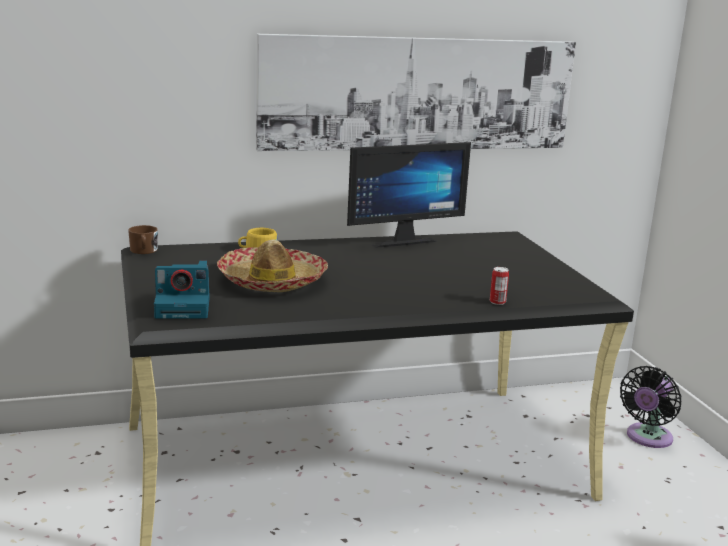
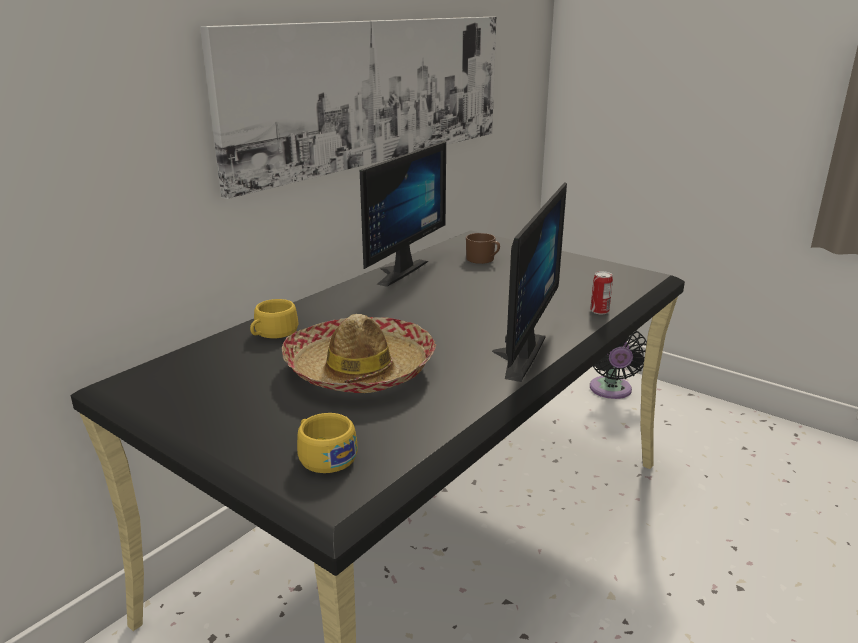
camera: 35 degrees left, 5 degrees up
brown mug [128,225,158,254] -> brown mug moved to [466,233,500,264]
camera [154,260,210,318] -> yellow cup [297,413,358,473]
none -> monitor [492,182,567,382]

